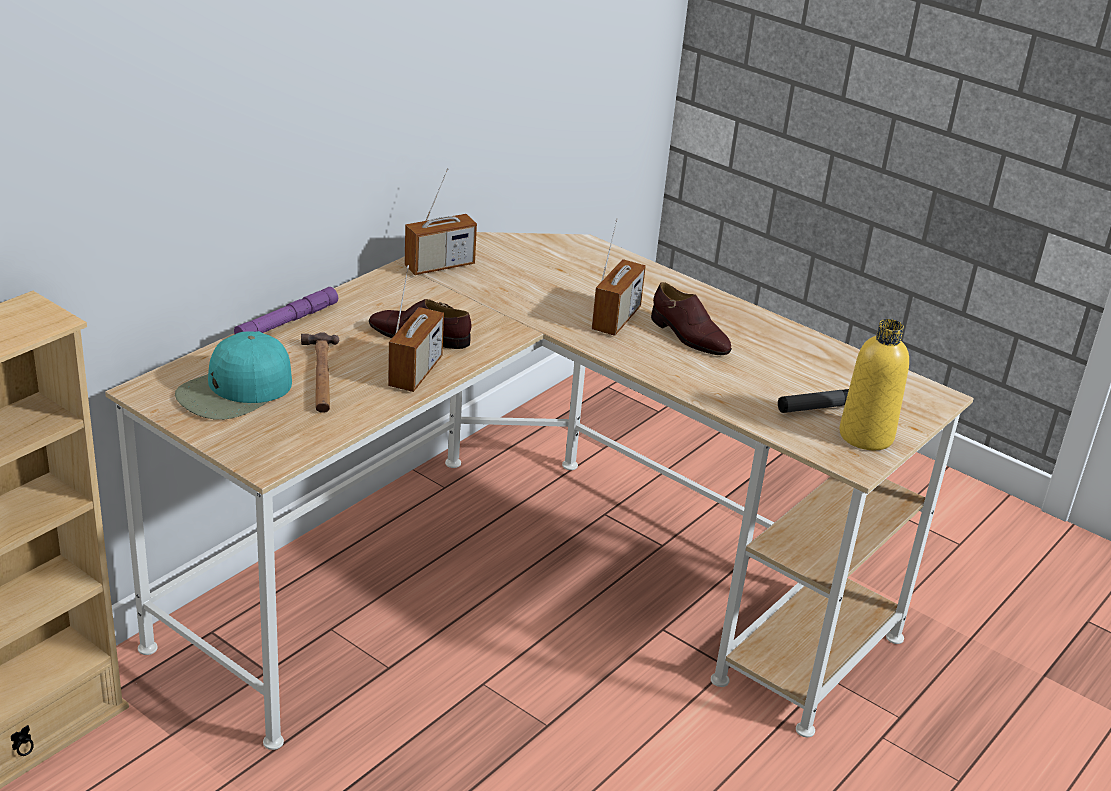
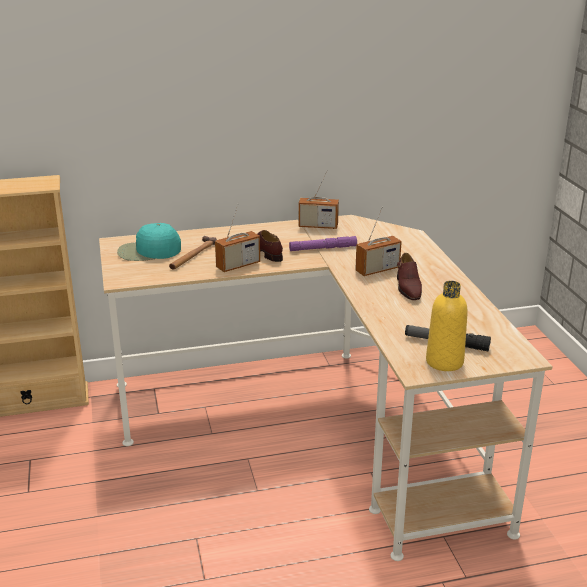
camera: 40 degrees right, 5 degrees down
purple flashlight [234,287,338,334] -> purple flashlight moved to [289,236,357,251]

